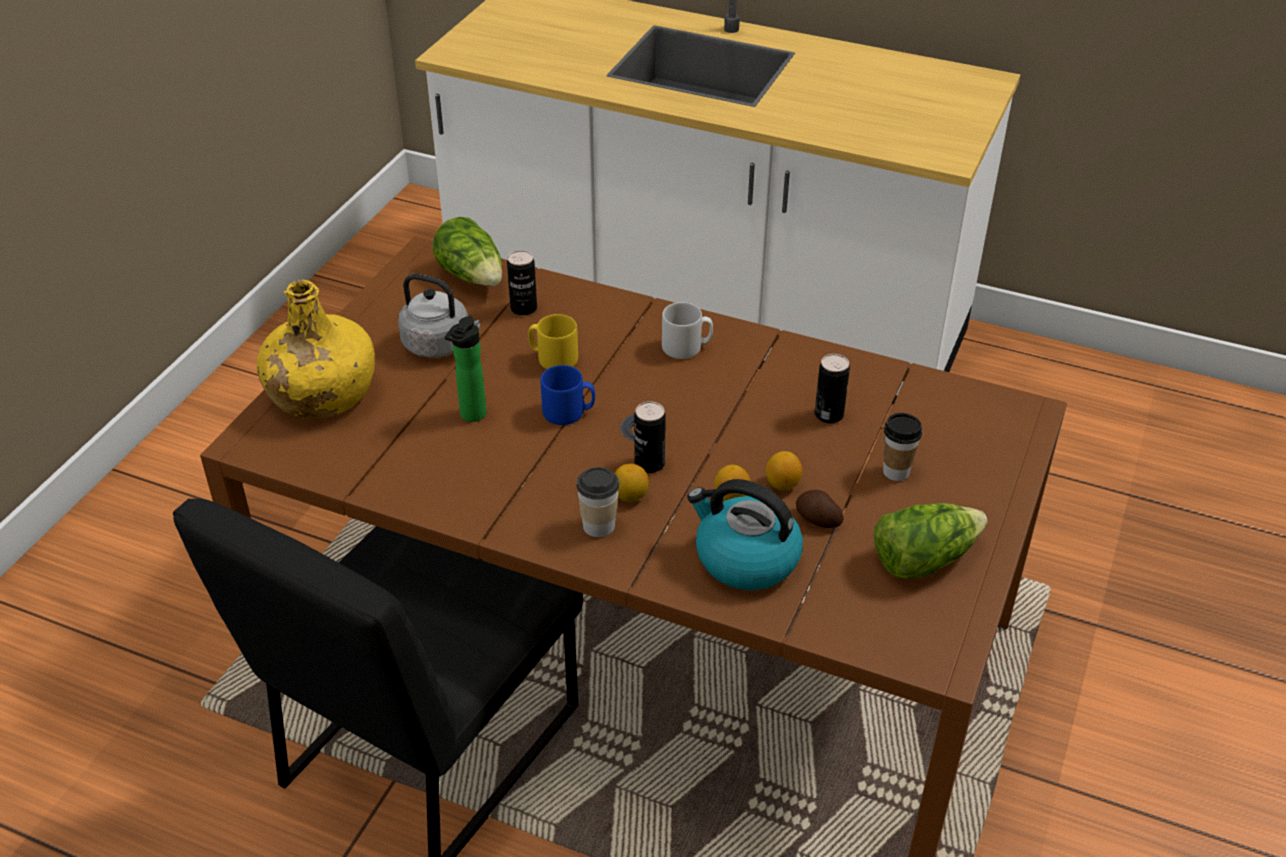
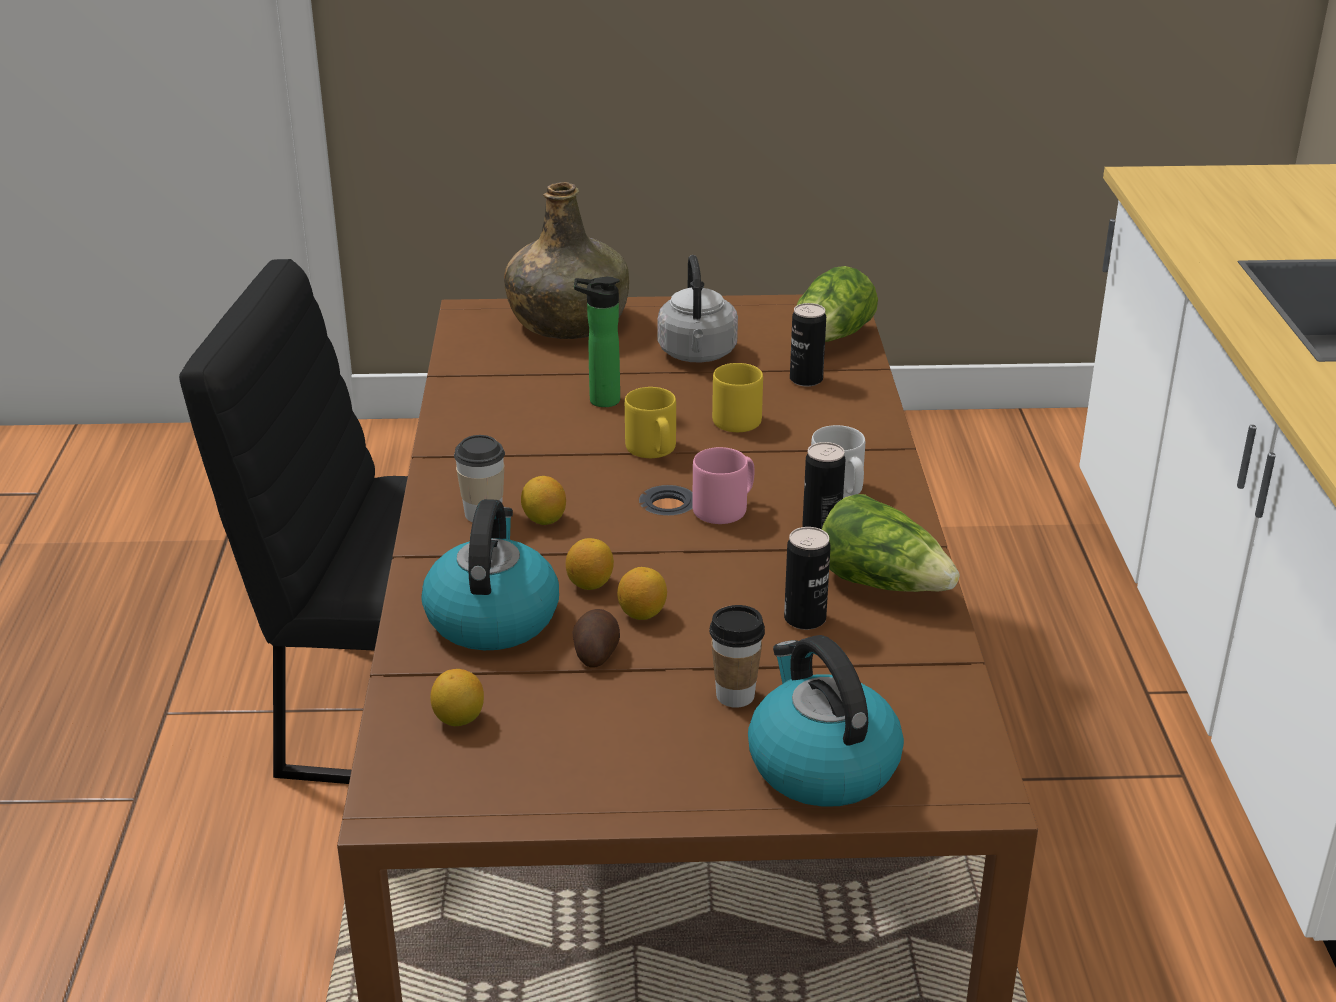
camera: 65 degrees right, 10 degrees down
yellow bottle [257,280,375,419] -> green bottle [504,182,629,339]
blue mug [540,365,595,425] -> yellow mug [625,387,676,458]
can [634,401,666,473] -> can moved to [802,442,846,529]
lettuce [873,503,987,579] -> lettuce moved to [822,494,960,592]
none -> lemon [430,669,484,726]
none -> pink mug [692,447,754,524]
none -> kettle [748,635,904,807]

